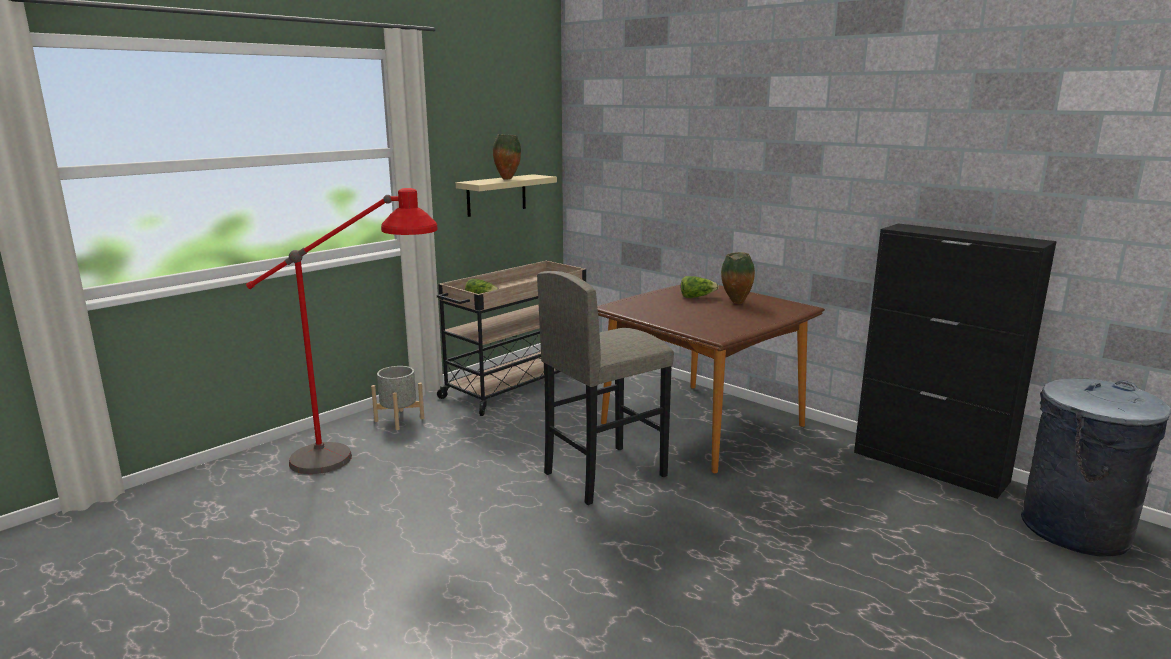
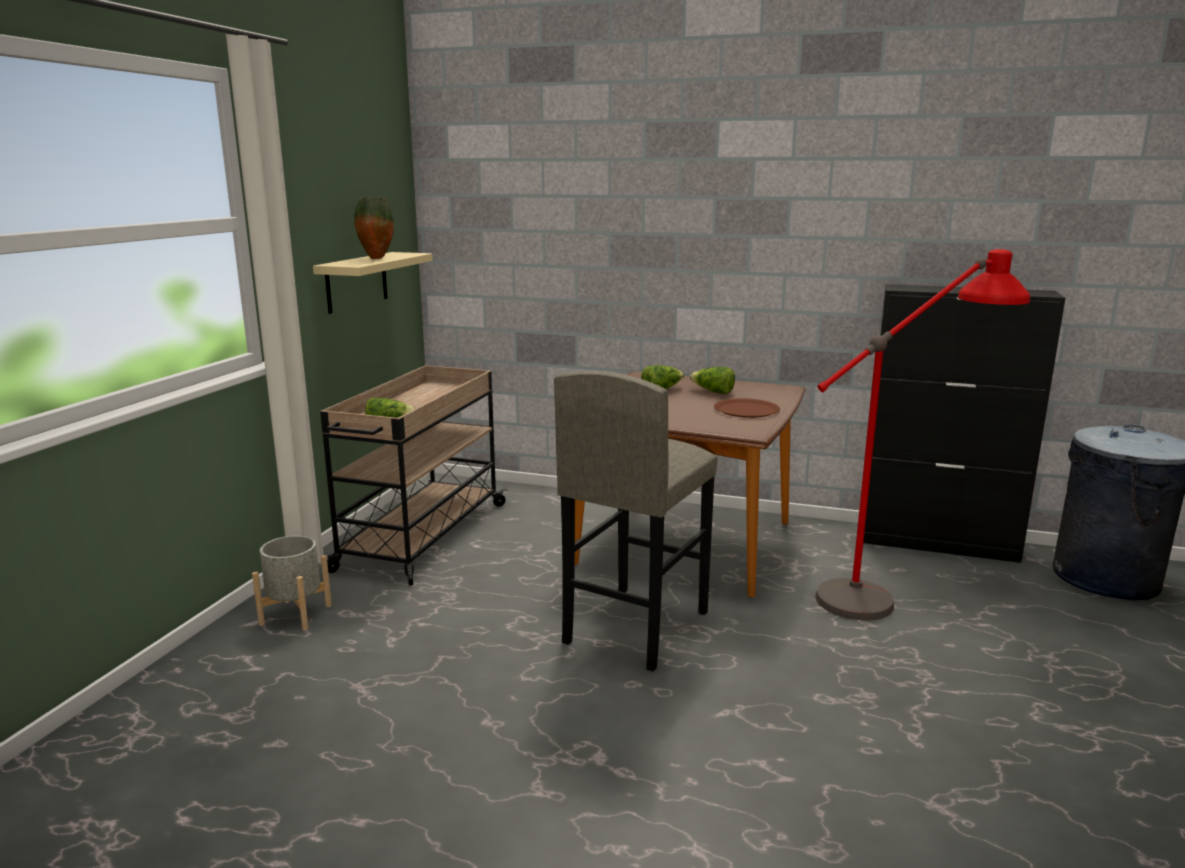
camera: 25 degrees left, 0 degrees up
red floor lamp [246,188,438,474] -> red floor lamp moved to [815,249,1030,620]
vase [721,252,755,304] -> lettuce [690,367,735,394]
none -> brown plate [714,398,780,418]

